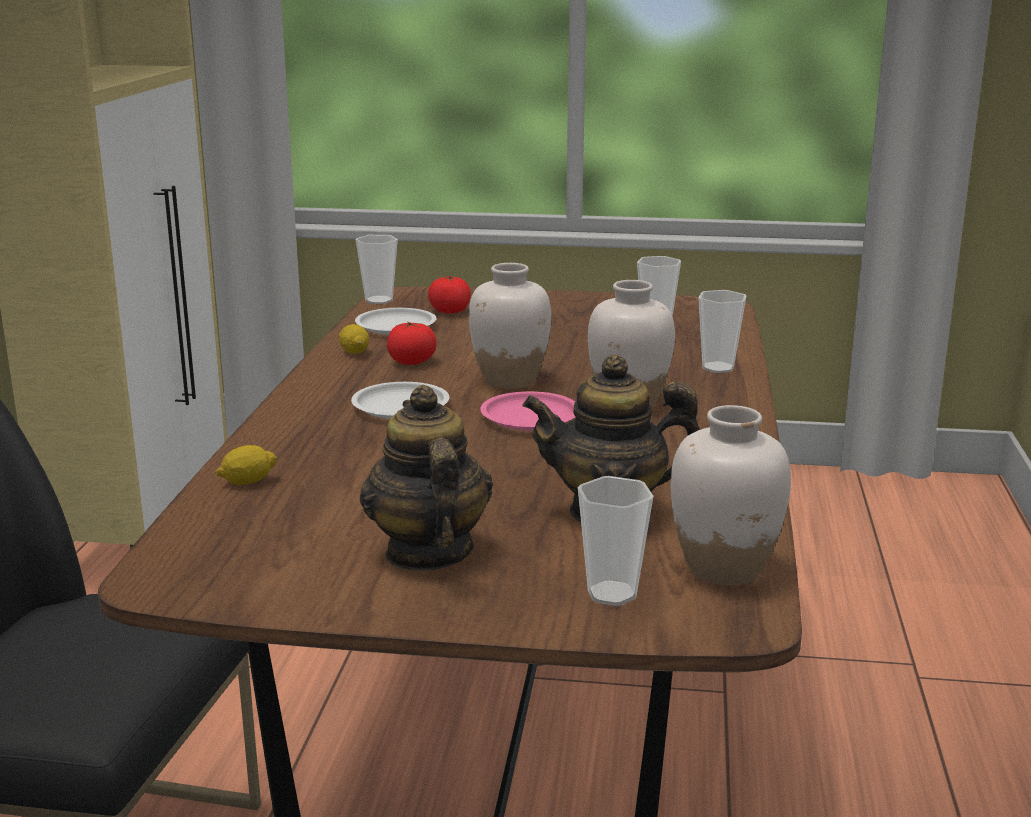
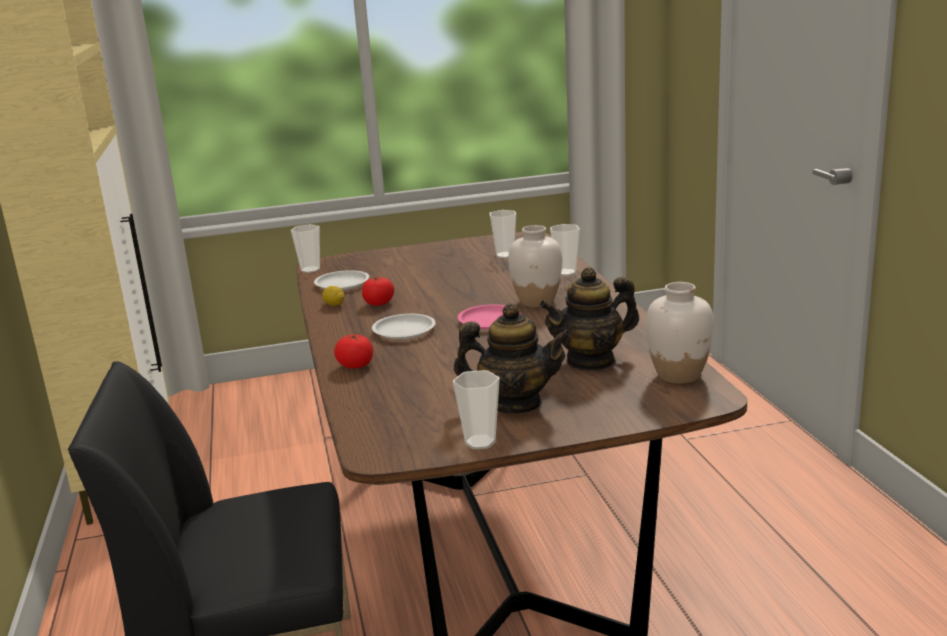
camera: 20 degrees left, 0 degrees up
lemon [215,445,278,485] -> none
teapot [360,385,493,571] -> teapot turned 135 degrees clockwise [454,303,571,414]
tomato [428,276,471,314] -> tomato moved to [334,334,373,368]
white vase [469,263,551,389] -> none
cup [578,476,653,606] -> cup moved to [453,370,500,450]

